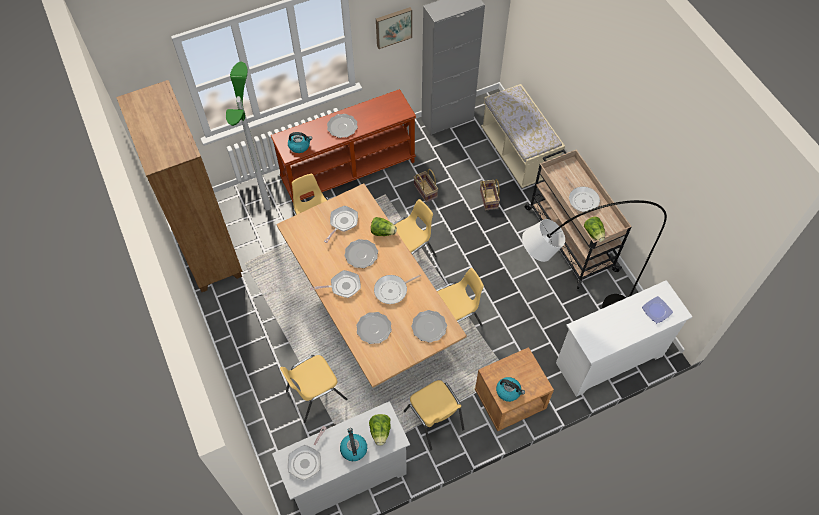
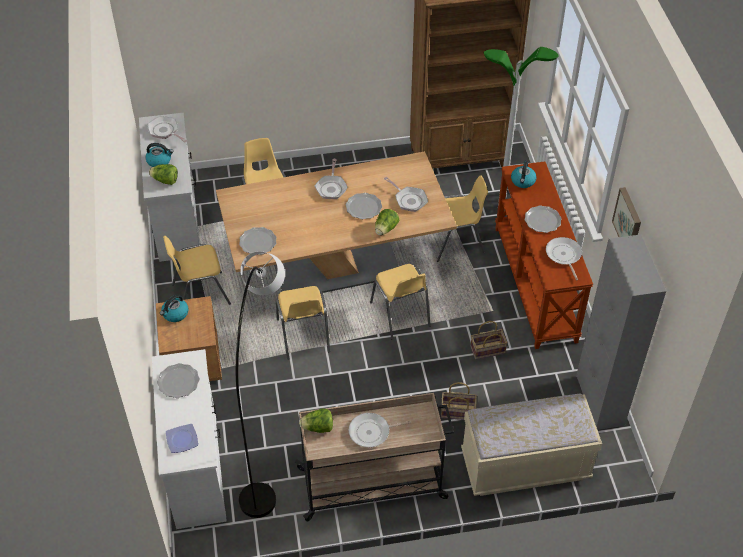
camera: 105 degrees right, 10 degrees down
plate [356,312,392,344] -> plate moved to [157,363,200,398]
frying pan [374,274,421,304] -> frying pan moved to [546,237,582,281]

